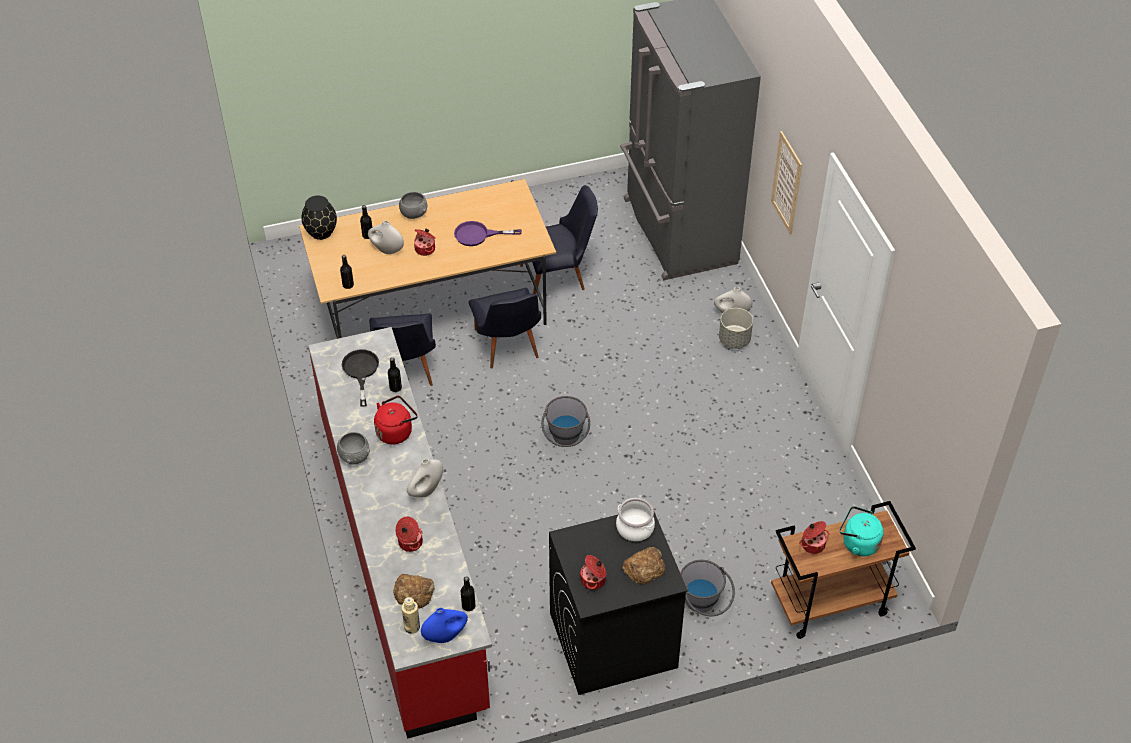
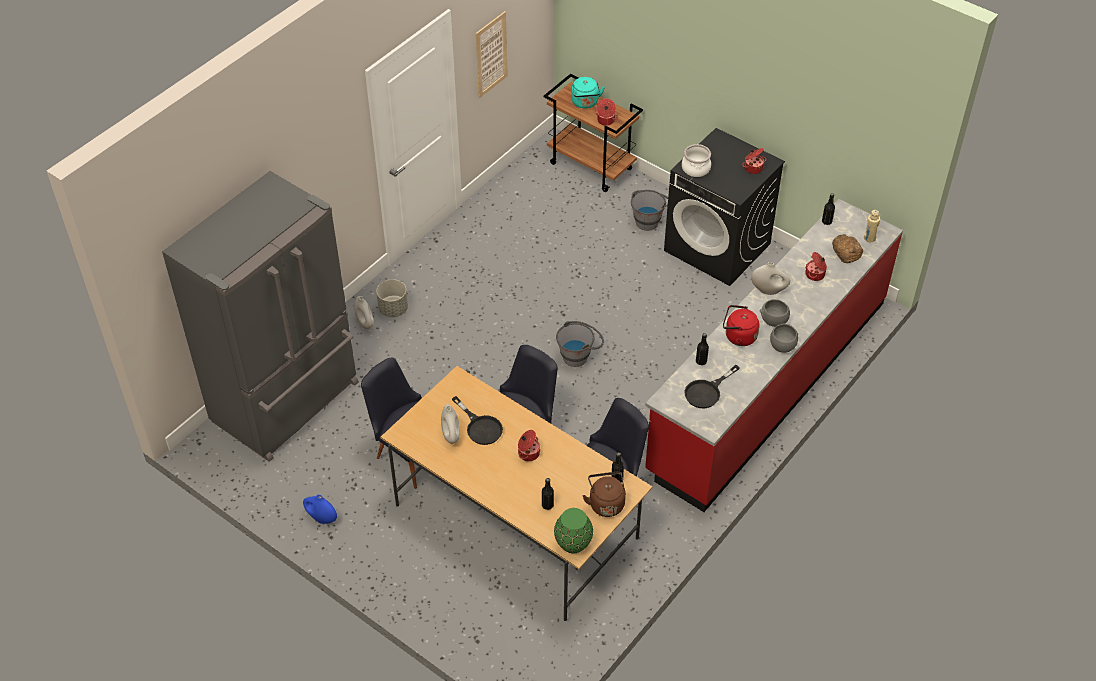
camera: 125 degrees left, 0 degrees up
black vase [301,196,337,240] -> green vase [554,508,593,553]
white vase [368,220,404,254] -> white vase moved to [441,404,460,444]
grey bowl [399,192,427,219] -> grey bowl moved to [760,299,790,327]
blue vase [421,608,468,643] -> blue vase moved to [303,495,337,524]
purple frying pan [454,221,522,246] -> black frying pan [452,396,503,445]
bread [622,547,665,584] -> none
picture [771,131,802,235] -> picture moved to [476,11,508,98]
none -> brown kettle [583,471,626,517]

